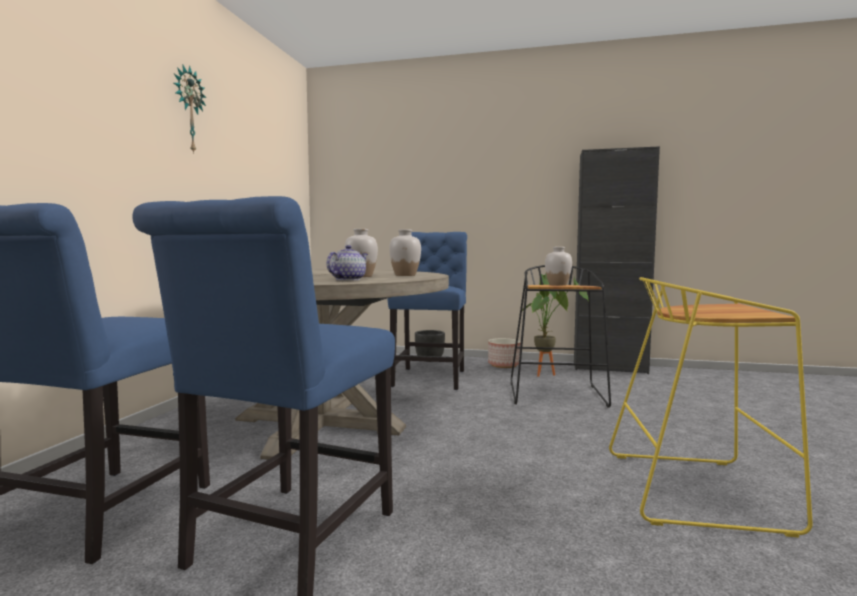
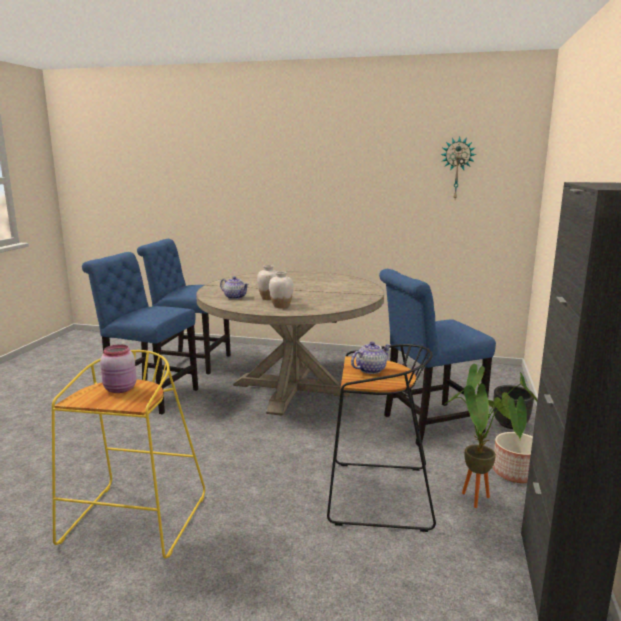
camera: 90 degrees right, 10 degrees up
wall clock [174,65,207,154] -> wall clock moved to [441,137,476,199]
blue chair [388,232,467,390] -> blue chair turned 150 degrees clockwise [379,269,496,445]
white vase [545,247,572,285] -> teapot [351,342,391,374]
none -> pink jar [100,344,137,393]

